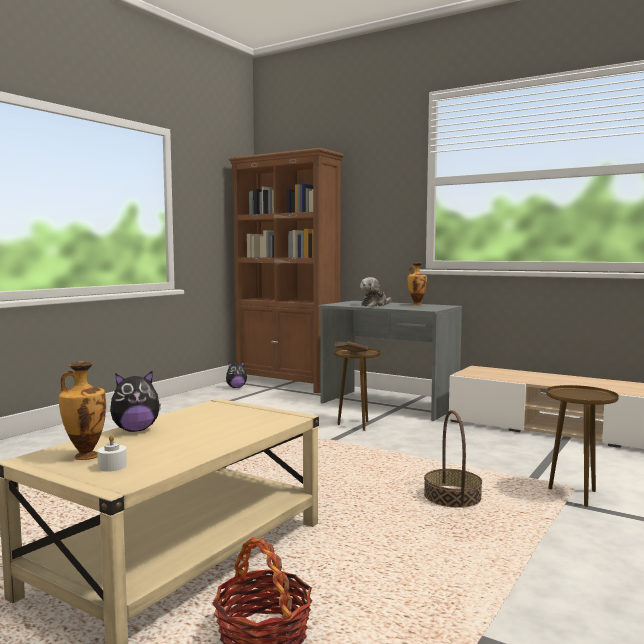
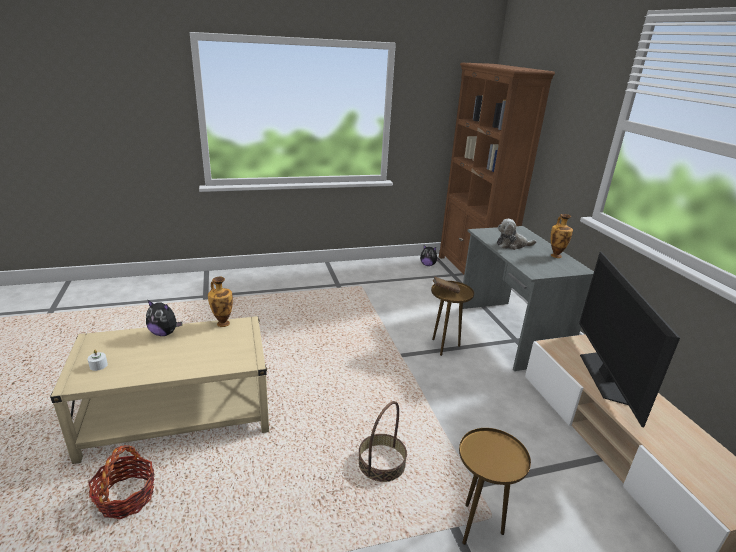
camera: 40 degrees right, 20 degrees up
vase [58,361,106,460] -> vase moved to [208,277,233,327]
none -> television [579,252,680,427]

